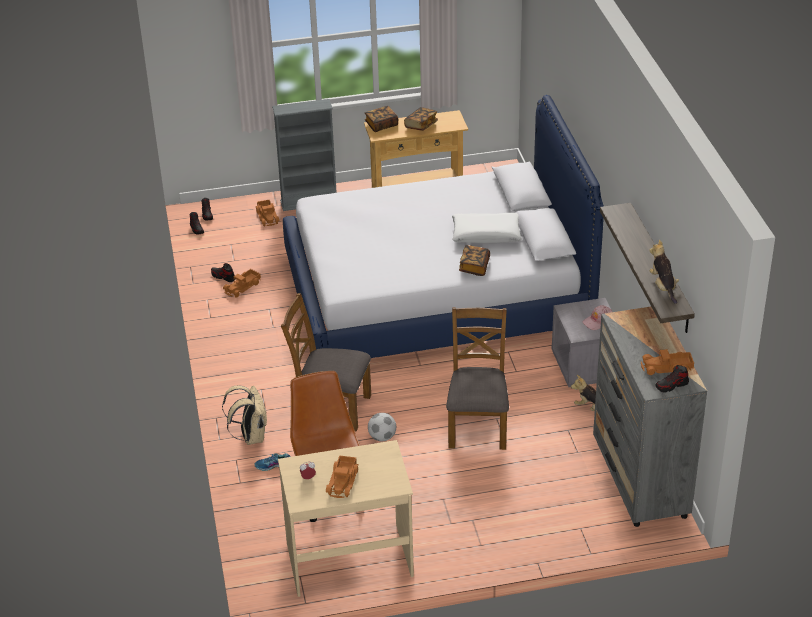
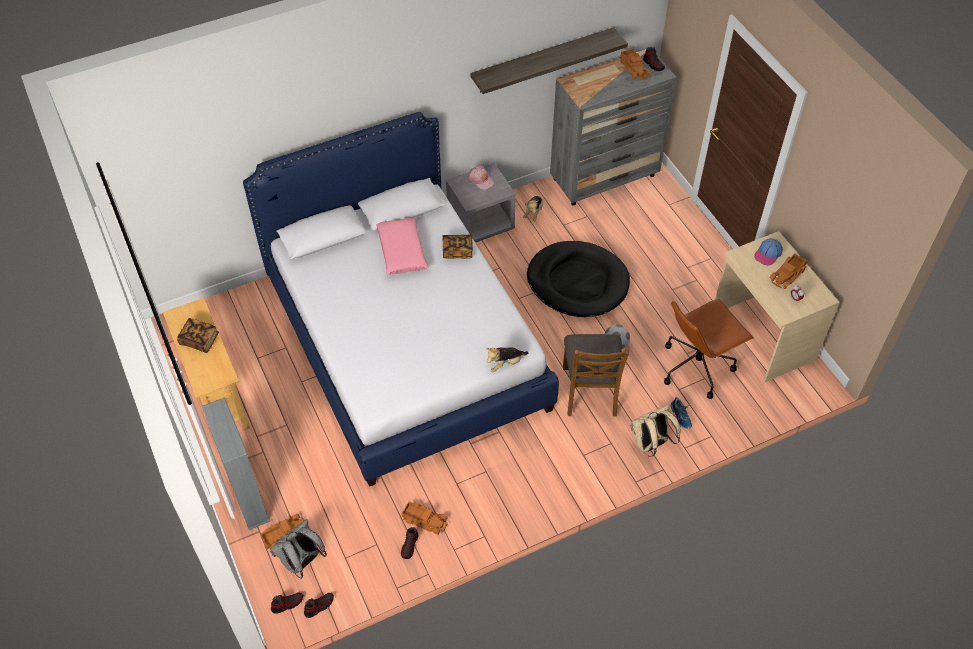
camera: 105 degrees left, 15 degrees up
toy truck [326,456,359,498] -> toy truck turned 135 degrees clockwise [770,254,807,289]
book [365,106,398,132] -> none
brown chair [446,307,509,450] -> black dog bed [527,241,630,317]
white pillow [452,213,522,243] -> pink pillow [376,218,428,275]
plush toy [649,240,679,304] -> plush toy moved to [487,348,528,372]
none -> grey backpack [270,519,327,579]
none -> cap [754,238,783,266]

